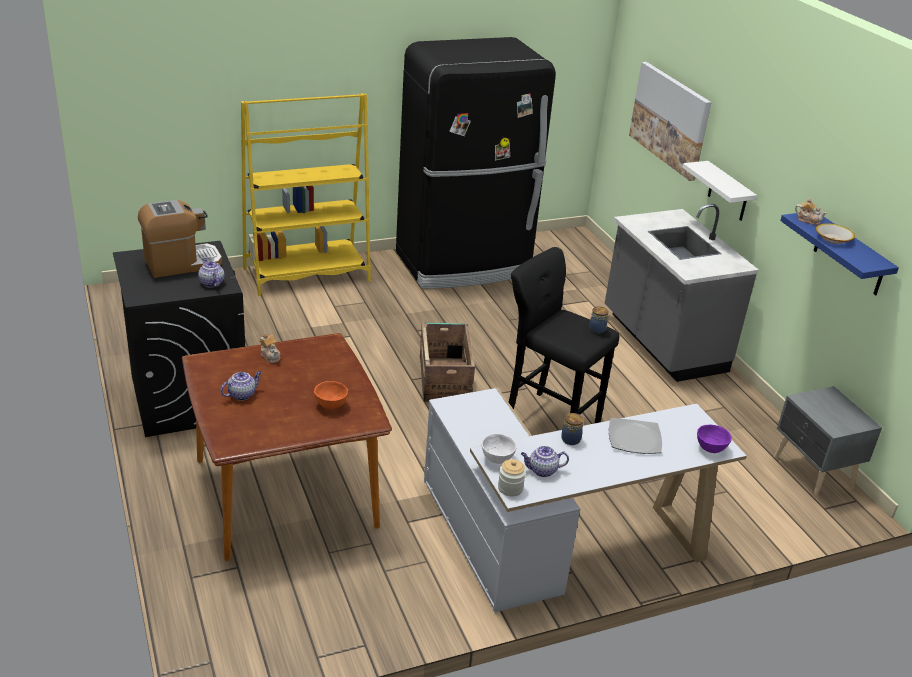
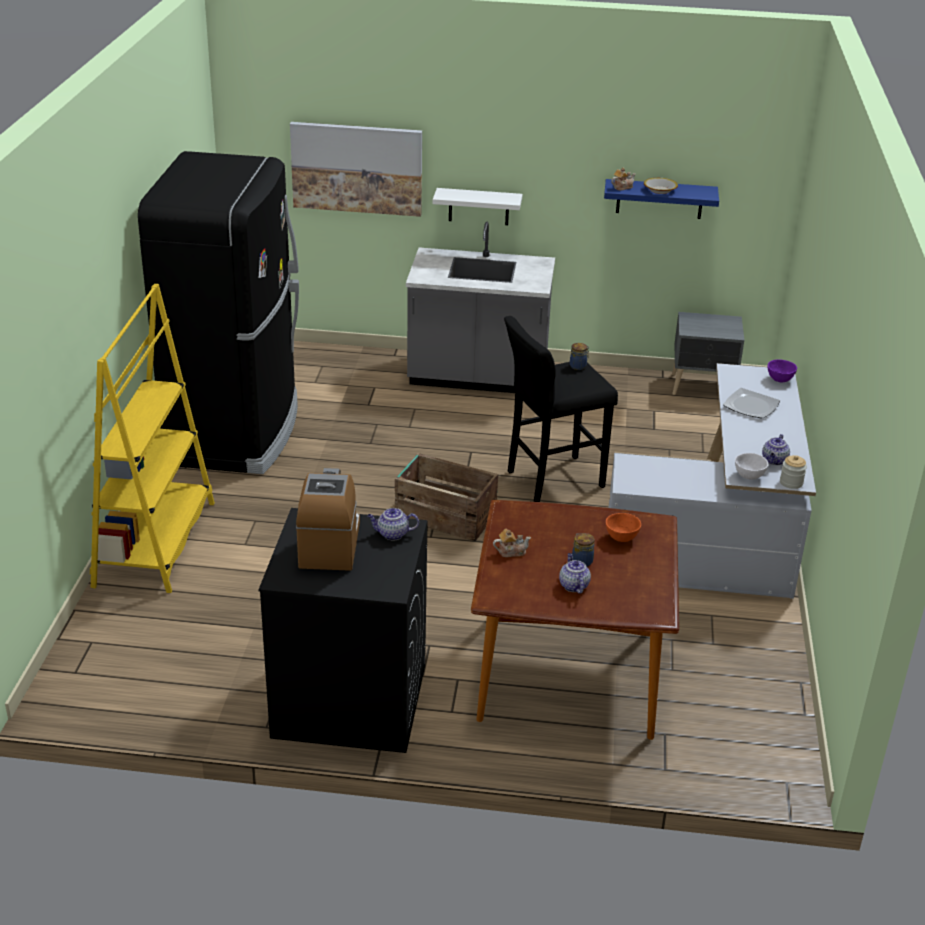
camera: 60 degrees left, 0 degrees up
jar [561,413,584,445] -> jar moved to [572,533,595,567]

